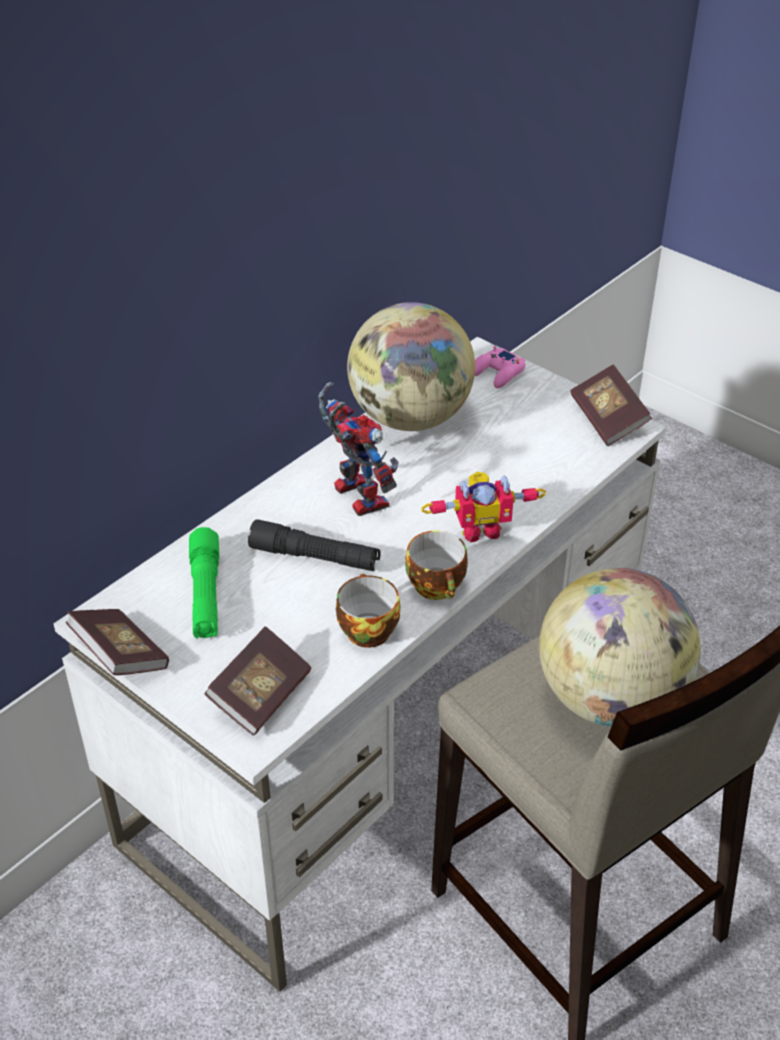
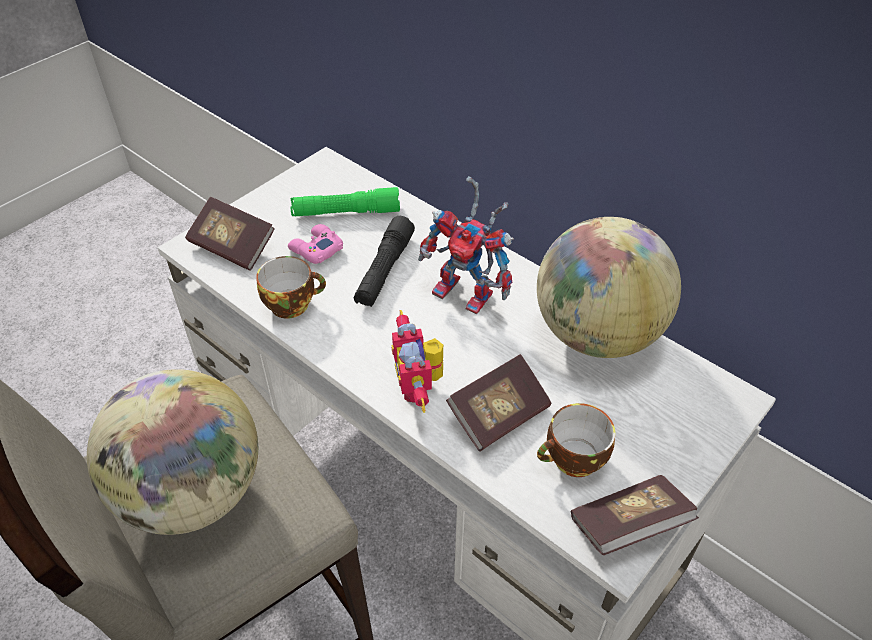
camera: 90 degrees right, 5 degrees up
book [66,609,169,675] -> book moved to [446,354,551,451]
toy robot [318,382,399,516] -> toy robot turned 60 degrees clockwise [418,176,514,314]
cup [405,531,468,600] -> cup moved to [537,403,616,477]
pink game controller [475,346,526,388] -> pink game controller moved to [288,224,343,264]

